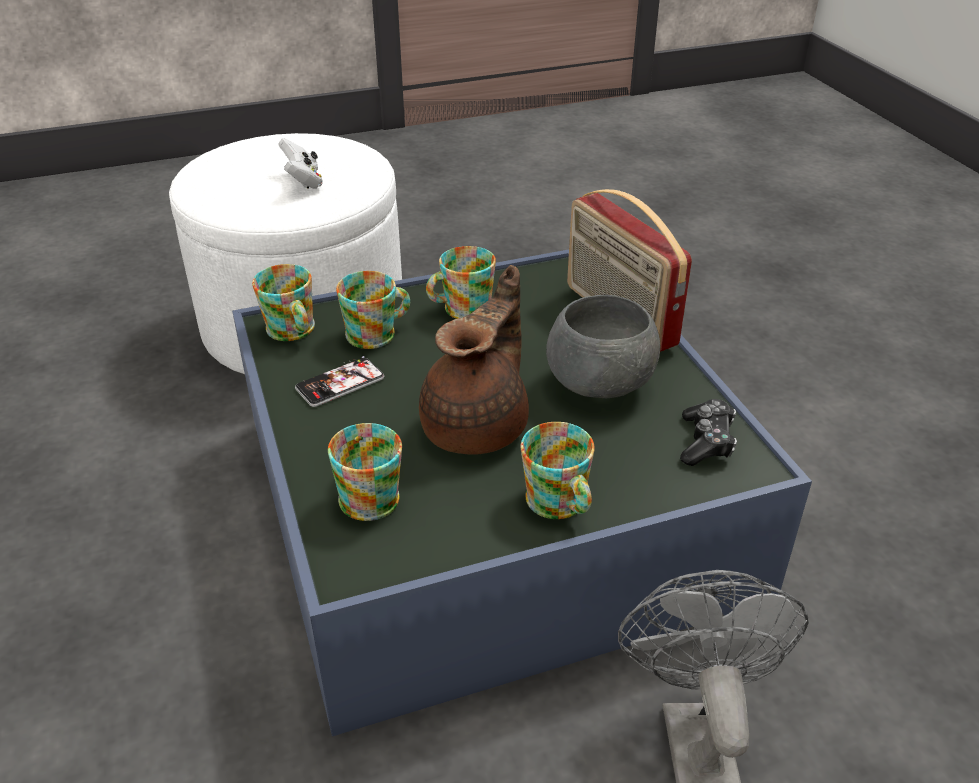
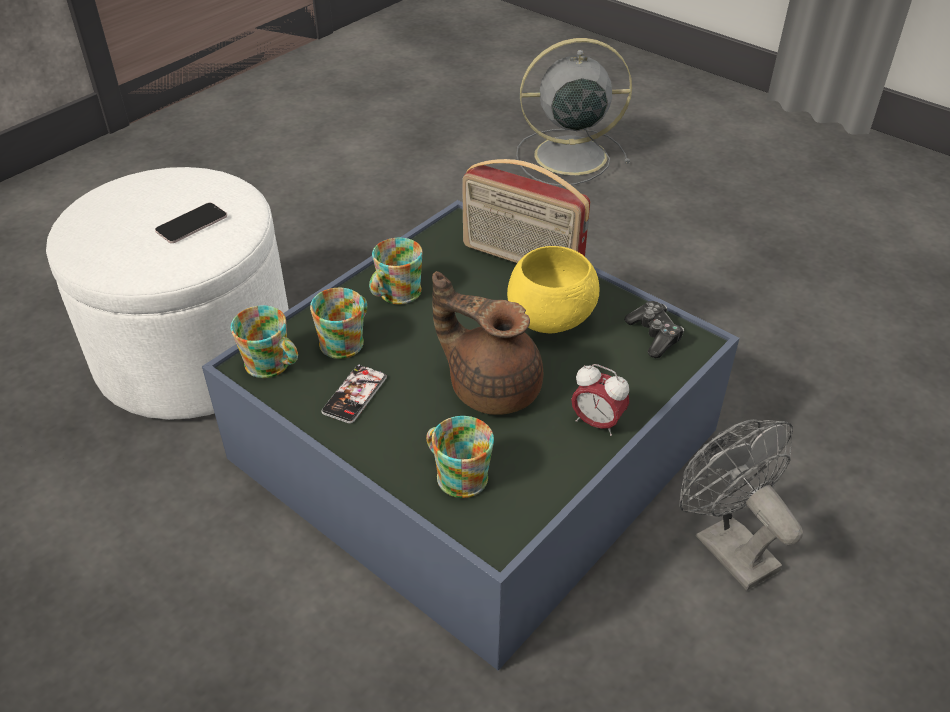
camera: 30 degrees left, 5 degrees up
white game controller [278,138,323,189] -> phone [155,202,227,243]
brown teapot [419,265,529,455] -> brown teapot turned 60 degrees counterclockwise [432,271,543,415]
mug [520,422,595,519] -> alarm clock [571,364,629,436]
grey bowl [546,295,660,398] -> yellow bowl [507,246,599,333]
none -> grey fan [516,38,632,186]

